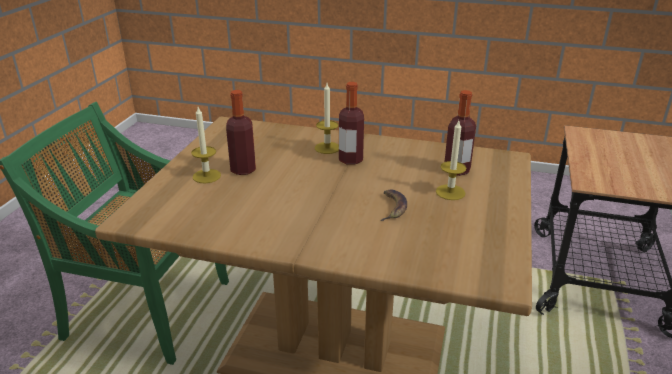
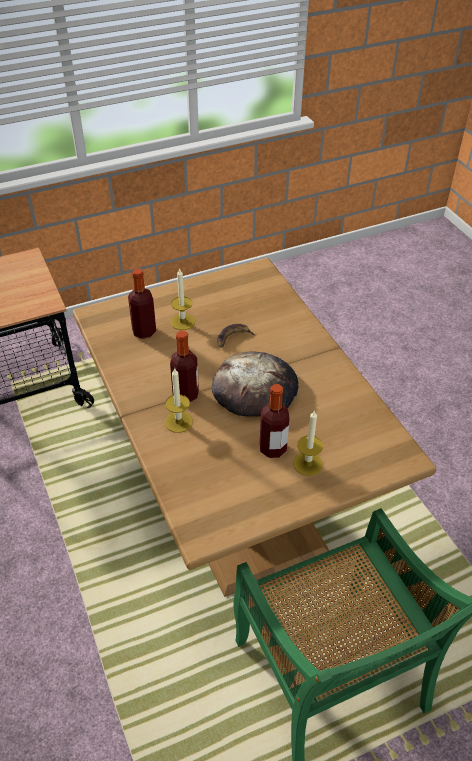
camera: 130 degrees left, 15 degrees up
none -> bread [212,351,298,417]

